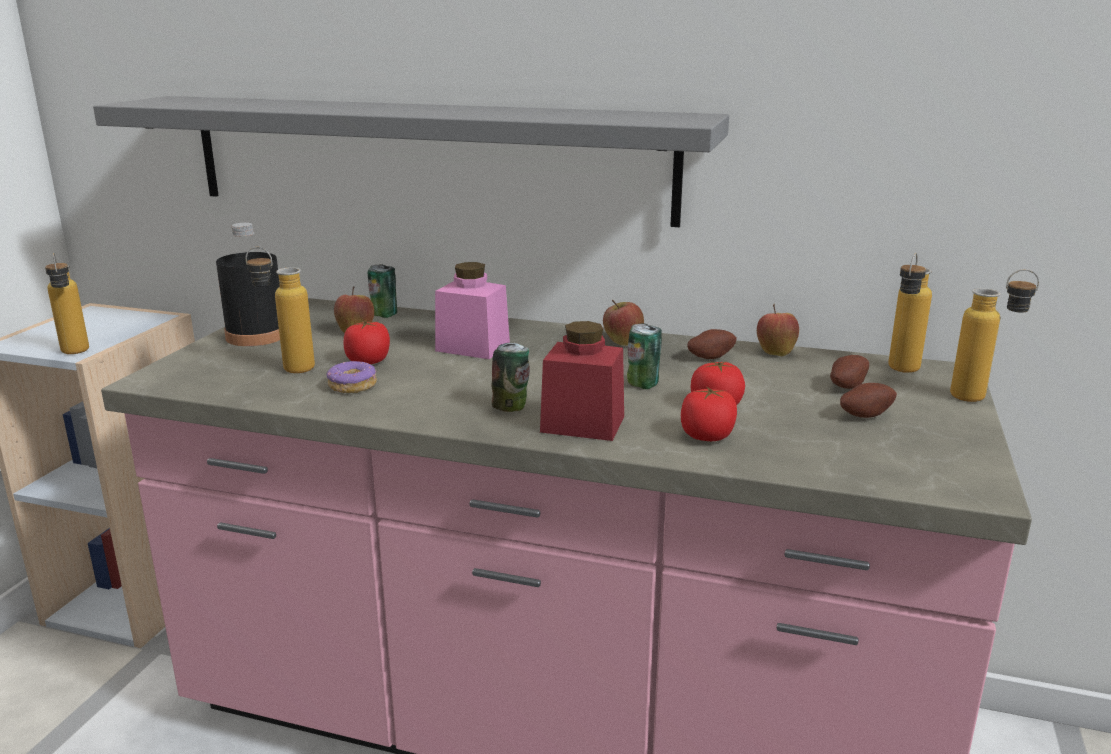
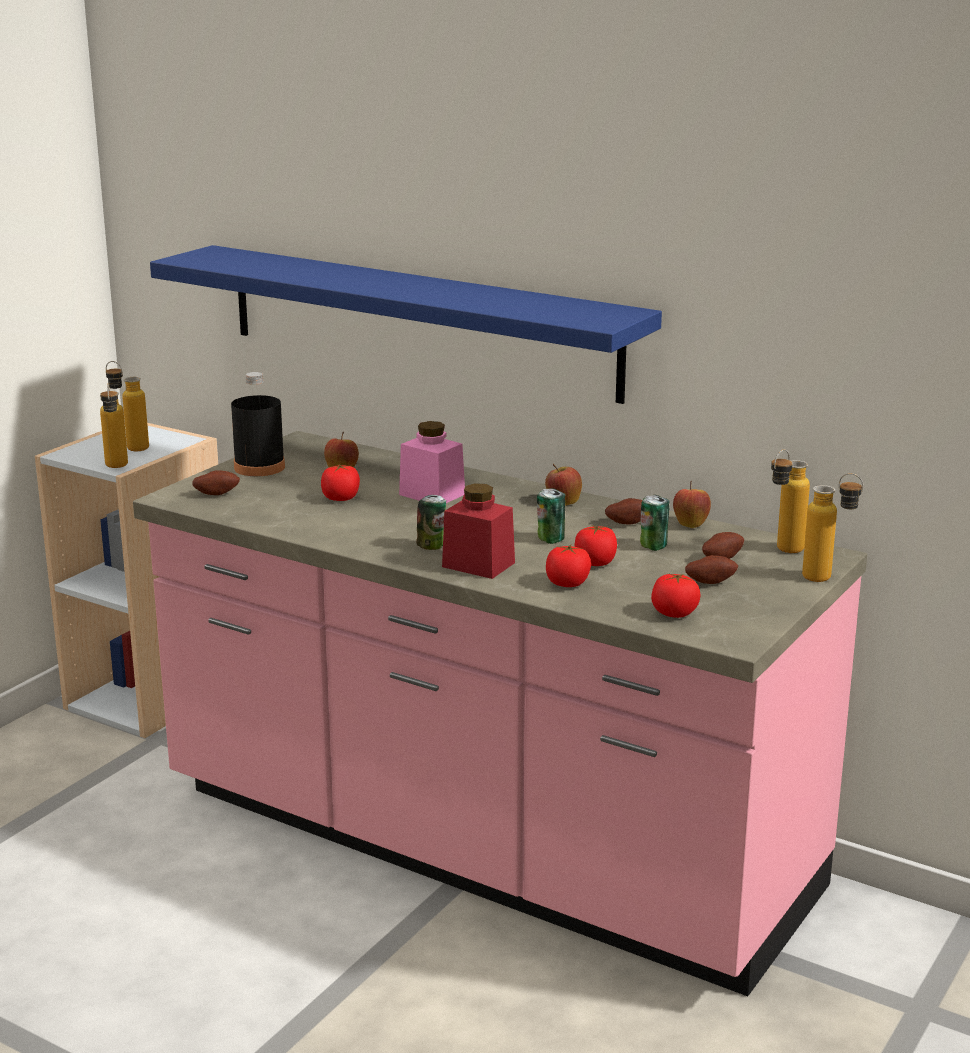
camera: 15 degrees right, 0 degrees up
grey shelf [93,96,729,227] -> blue shelf [150,245,662,404]
bottle [245,247,315,373] -> bottle moved to [106,361,149,451]
donut [327,361,377,393] -> none
can [368,264,397,318] -> can moved to [640,495,670,551]
none -> potato [192,470,240,495]
none -> tomato [651,573,700,618]

